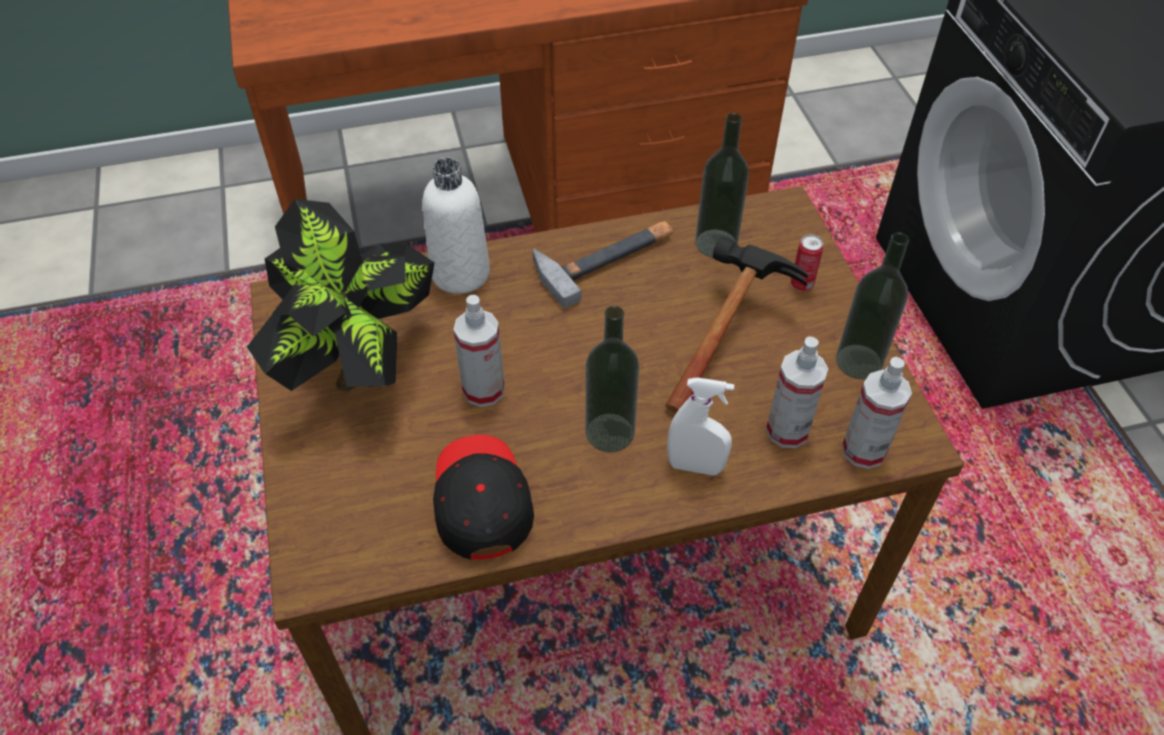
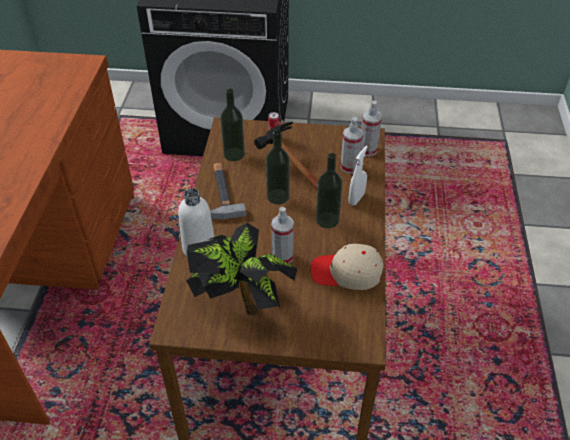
camera: 70 degrees left, 5 degrees down
black cap [433,435,534,560] -> beige cap [310,244,383,290]
bottle [836,232,909,380] -> bottle moved to [266,130,290,205]

